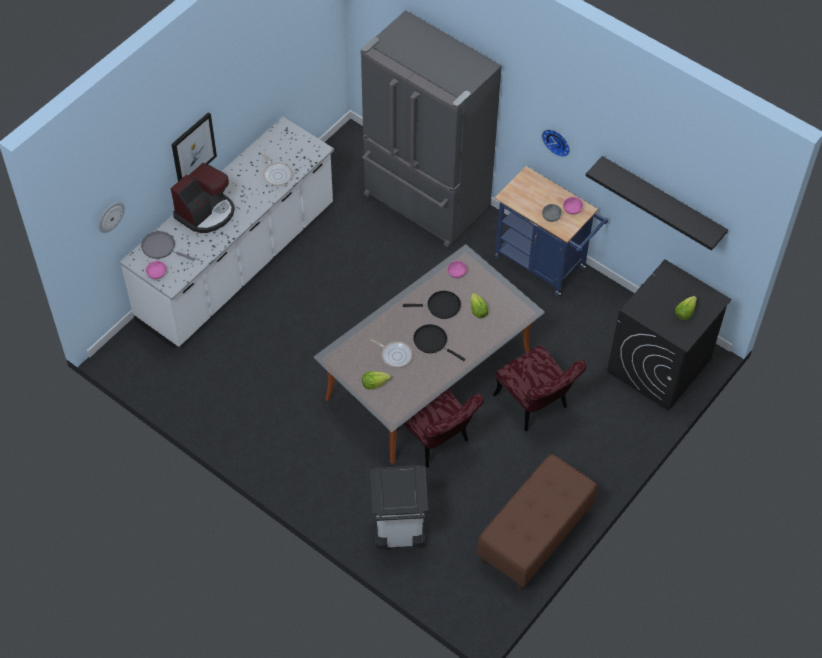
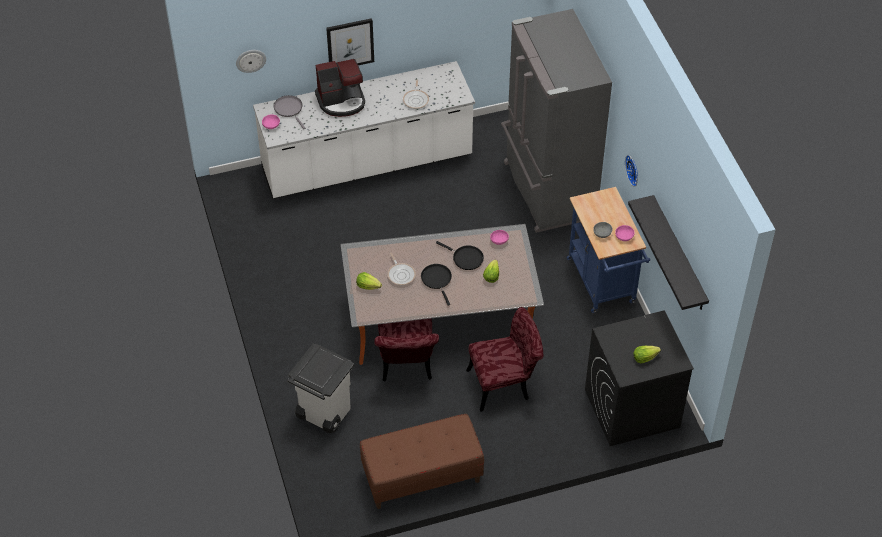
camera: 35 degrees right, 5 degrees down
red chair [493,346,587,431] -> red chair turned 105 degrees counterclockwise [466,307,544,412]

